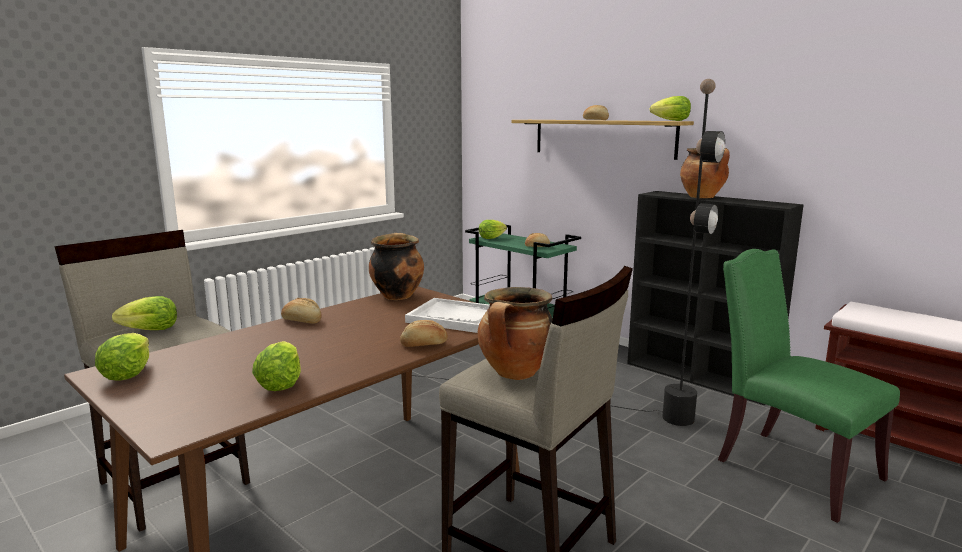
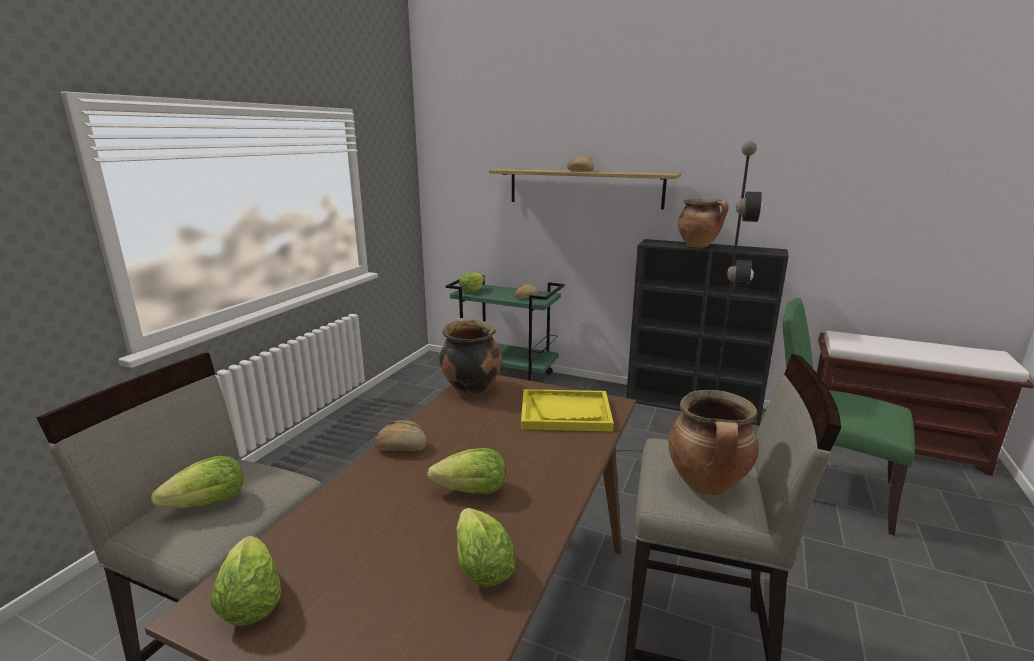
camera: 20 degrees left, 5 degrees up
bread [400,320,448,347] -> none
white tray [405,298,490,333] -> yellow tray [521,389,614,431]
lettuce [650,96,691,121] -> lettuce moved to [427,448,505,494]

